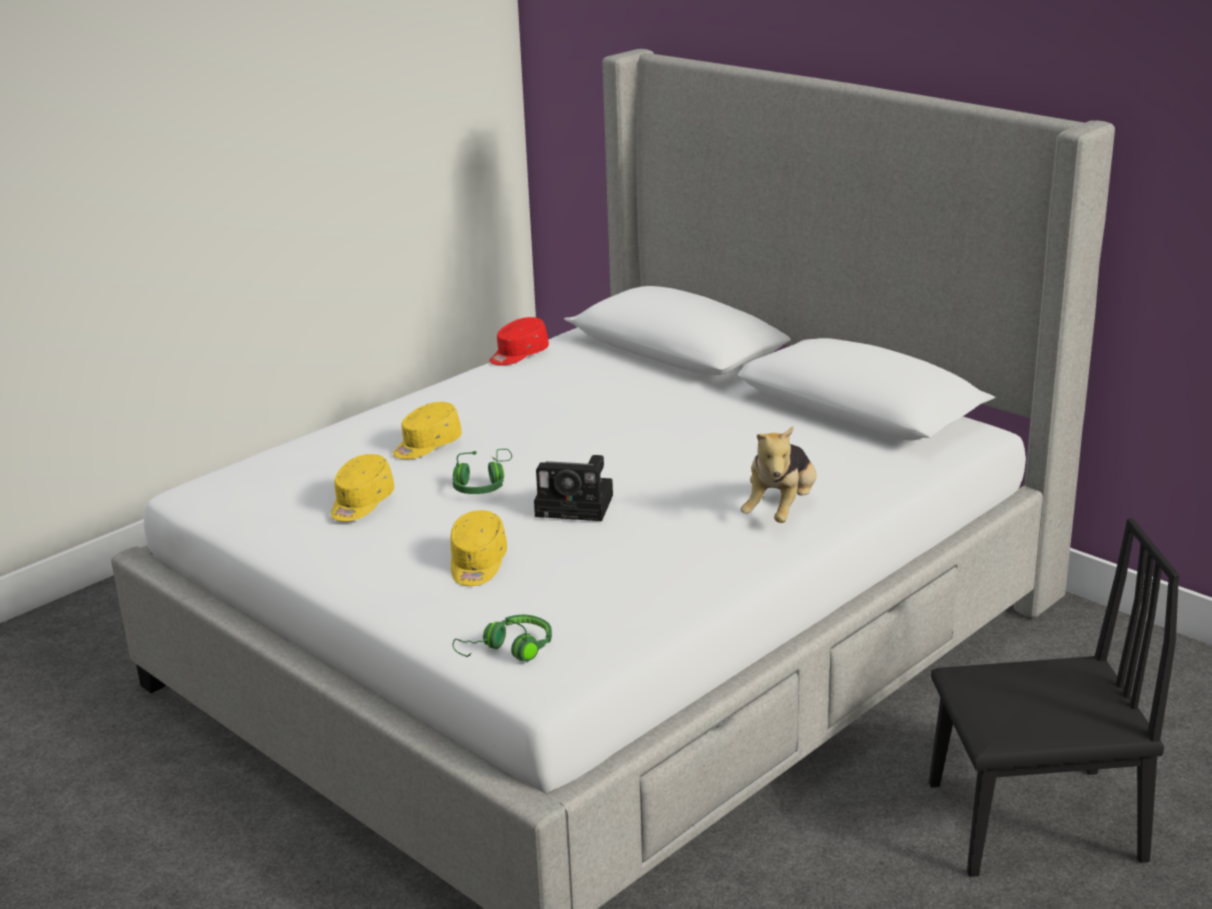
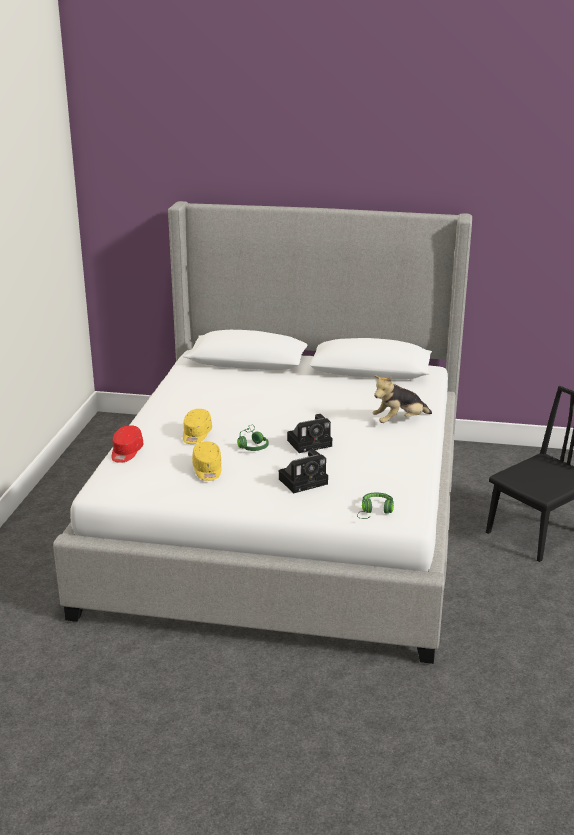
camera: 35 degrees left, 0 degrees up
yellow cap [451,510,507,586] -> camera [279,449,328,493]
red cap [489,317,549,365] -> red cap moved to [112,425,144,463]
plush toy [740,426,817,523] -> plush toy turned 75 degrees clockwise [373,375,432,423]

